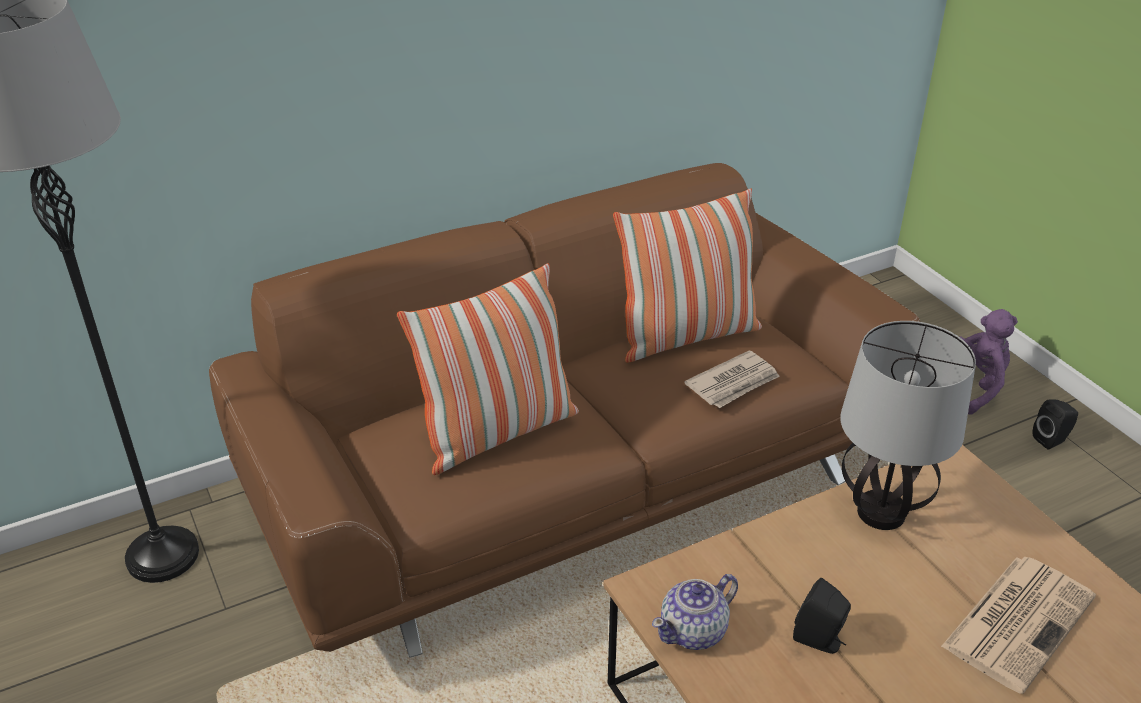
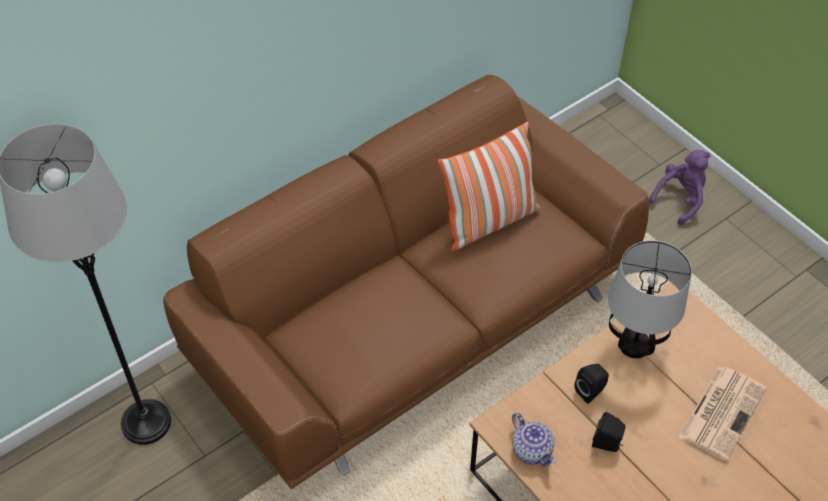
camera: 10 degrees left, 15 degrees up
pillow [397,263,579,475] -> none
teapot [652,574,738,650] -> teapot turned 75 degrees counterclockwise [512,413,556,467]
newspaper [684,350,780,408] -> none
black speaker [1033,399,1078,450] -> black speaker moved to [575,364,609,404]

